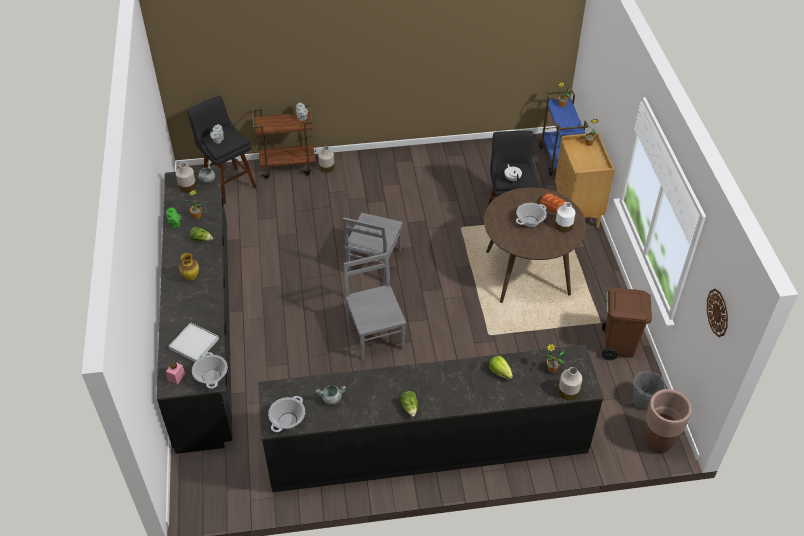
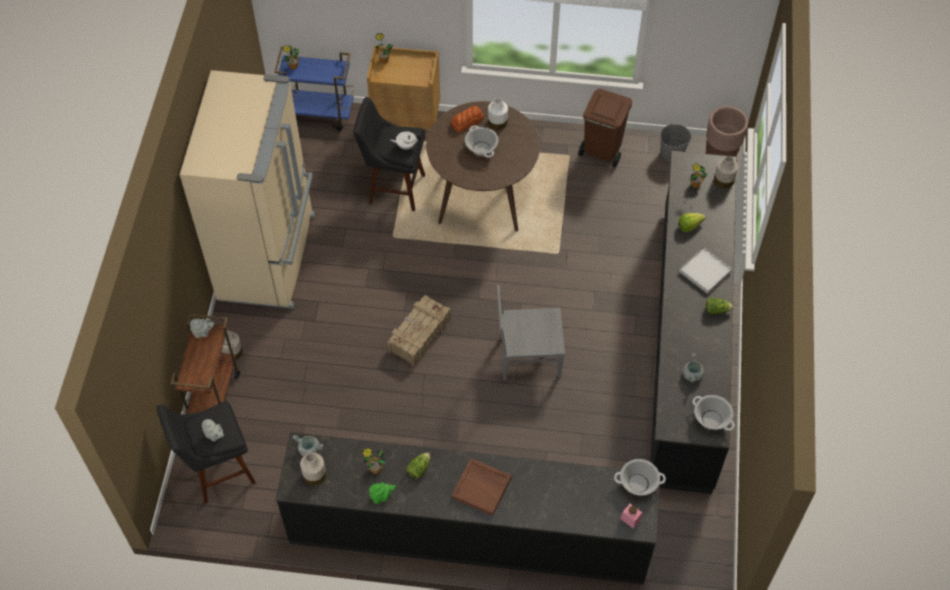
camera: 75 degrees left, 10 degrees up
white tray [168,322,219,362] -> white tray moved to [679,247,732,294]
vase [179,253,199,281] -> brown tray [451,458,512,516]
grey chair [343,213,403,283] -> crate [387,295,451,367]
wall clock [707,288,728,337] -> none
none -> beige fridge [180,70,315,309]

